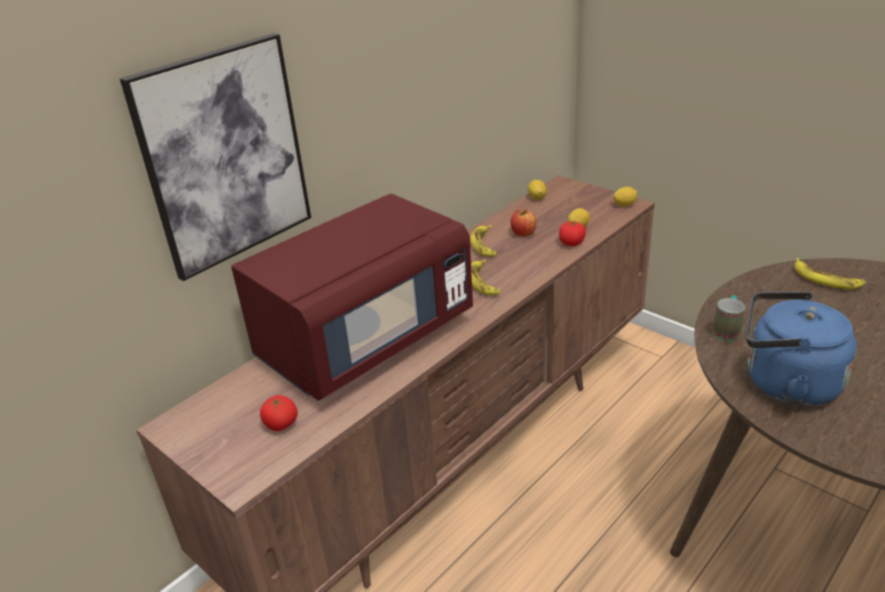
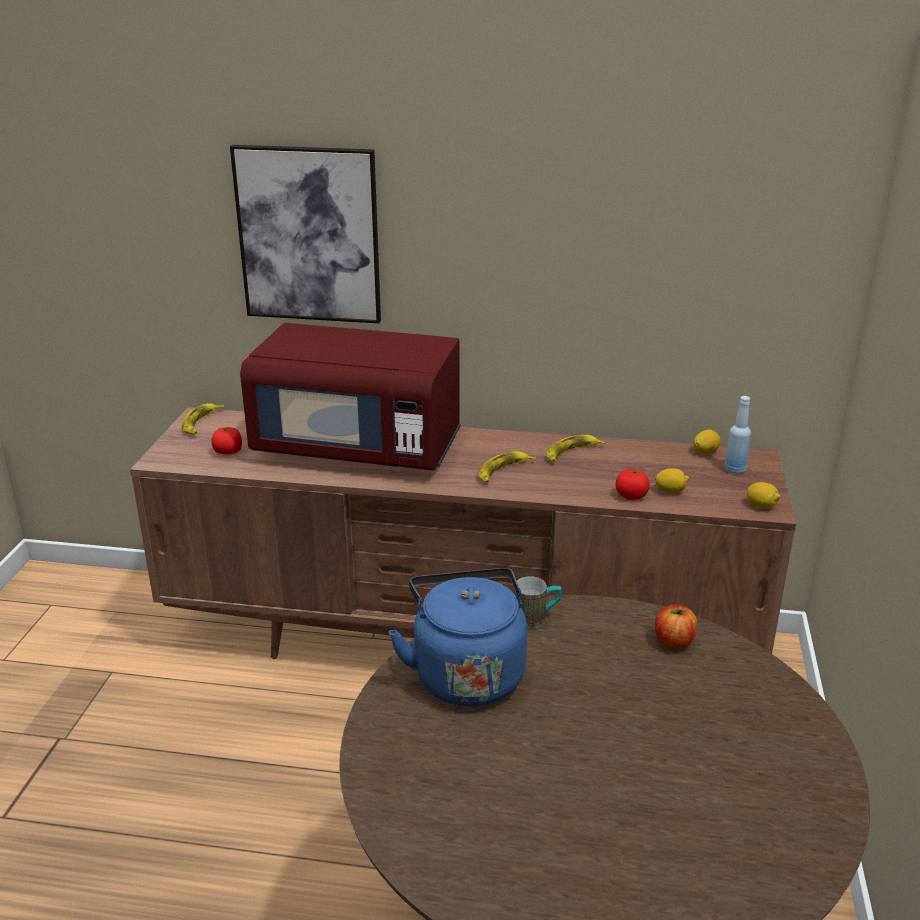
camera: 55 degrees right, 5 degrees down
apple [510,210,536,237] -> apple moved to [655,604,697,649]
banana [795,258,866,289] -> banana moved to [182,403,224,434]
none -> blue bottle [725,396,751,474]

